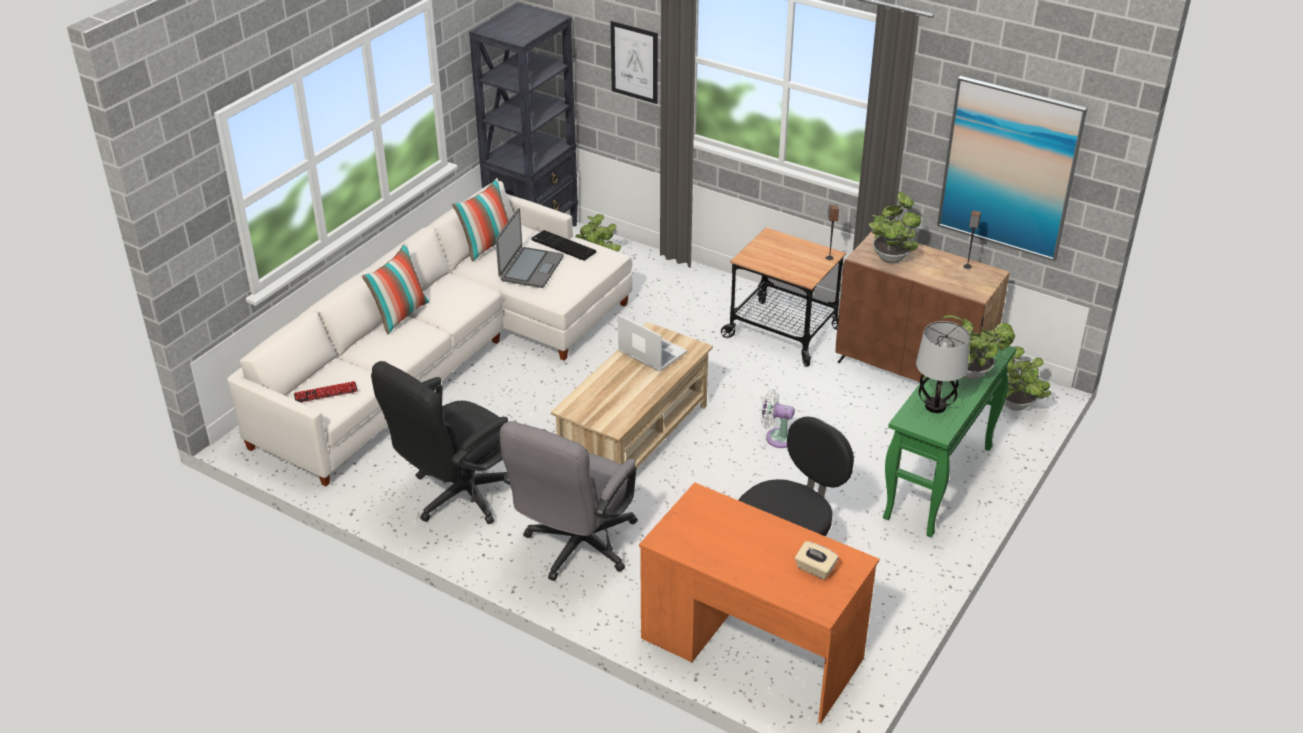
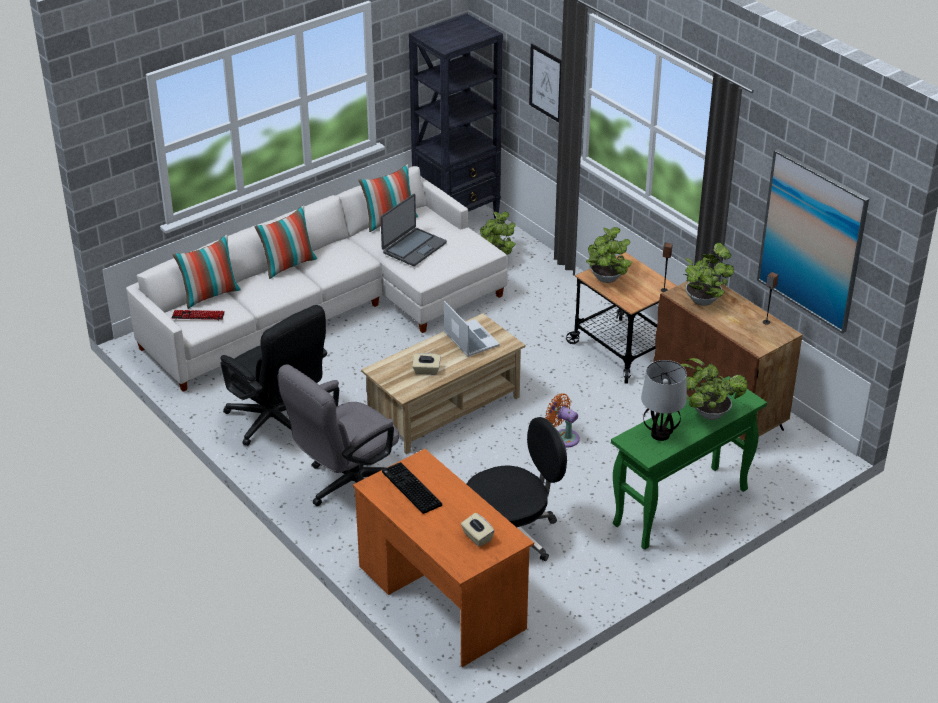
camera: 20 degrees right, 0 degrees up
black office chair [371,361,508,524] -> black office chair turned 105 degrees counterclockwise [220,305,327,446]
keyboard [532,230,596,261] -> keyboard moved to [382,462,442,514]
white fan [760,389,795,448] -> orange fan [545,393,580,448]
potted plant [1004,346,1052,410] -> potted plant moved to [586,227,632,283]
none -> pillow [173,235,241,309]
none -> beige tissue box [412,353,441,375]

